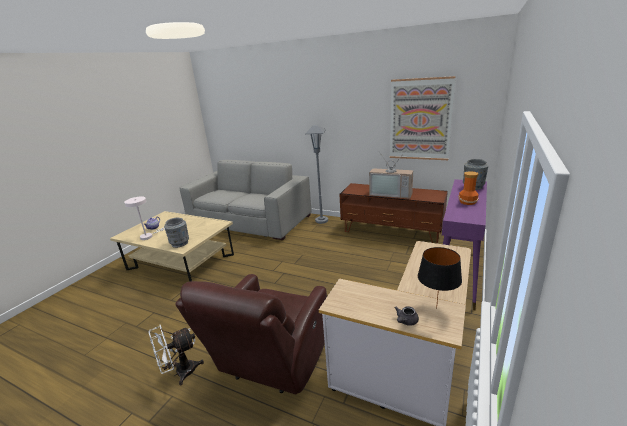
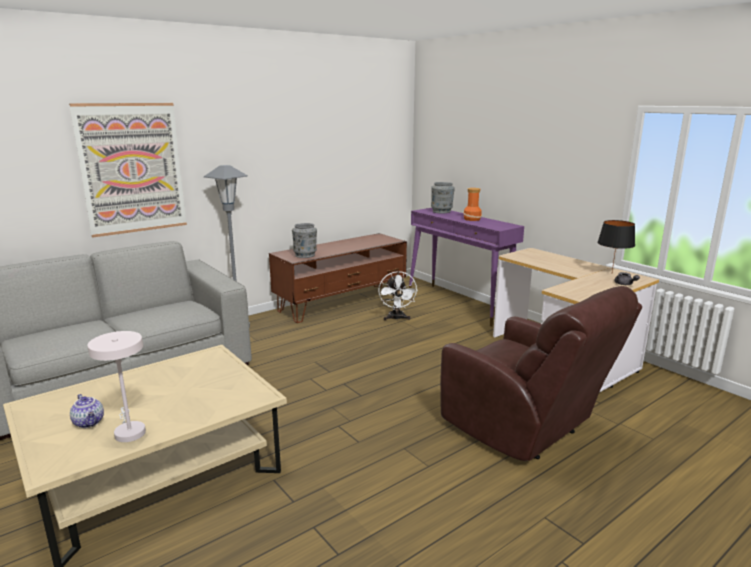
camera: 65 degrees left, 5 degrees down
white fan [148,325,204,385] -> white fan moved to [378,271,418,321]
grey vase [164,218,189,248] -> grey vase moved to [292,223,317,258]
television [369,150,413,199] -> none
picture [390,76,456,160] -> picture moved to [69,103,187,238]

